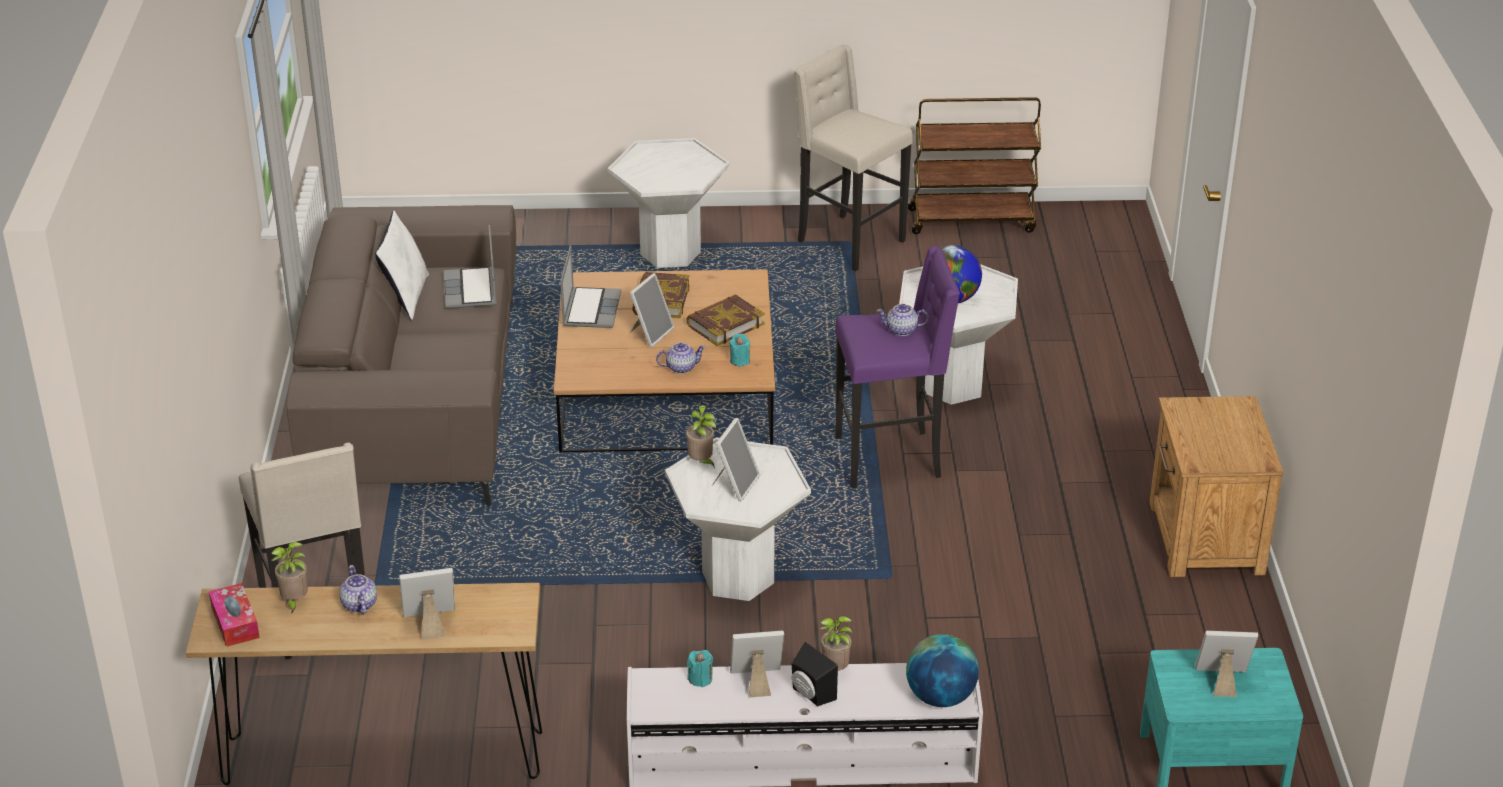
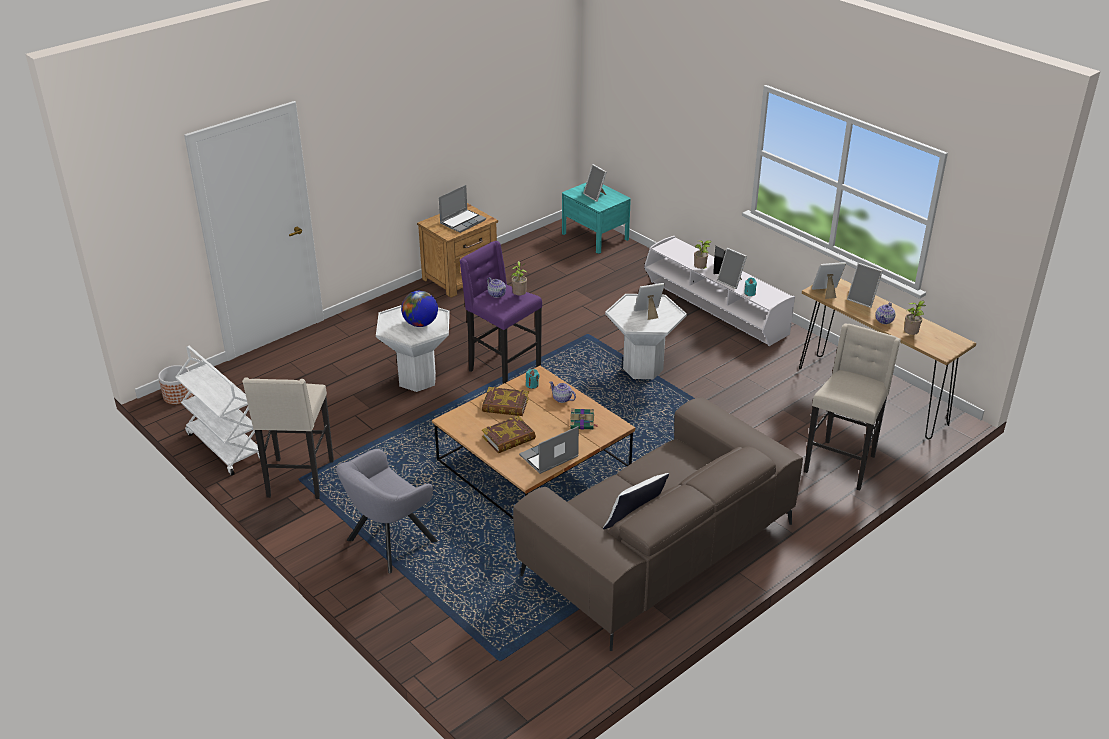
camera: 130 degrees left, 0 degrees up
tissue box [209,583,260,647] -> none
laptop [444,225,496,309] -> laptop moved to [439,185,486,233]
white side table [608,138,729,268] -> grey armchair [336,449,438,574]
picture frame [630,273,675,347] -> picture frame moved to [812,262,846,299]
potted plant [686,405,716,468] -> potted plant moved to [511,261,528,295]
globe [906,634,979,707] -> none
brown cart [908,97,1041,234] -> white cart [176,346,260,476]
none -> planter [158,365,193,404]
none -> book [570,409,598,430]

